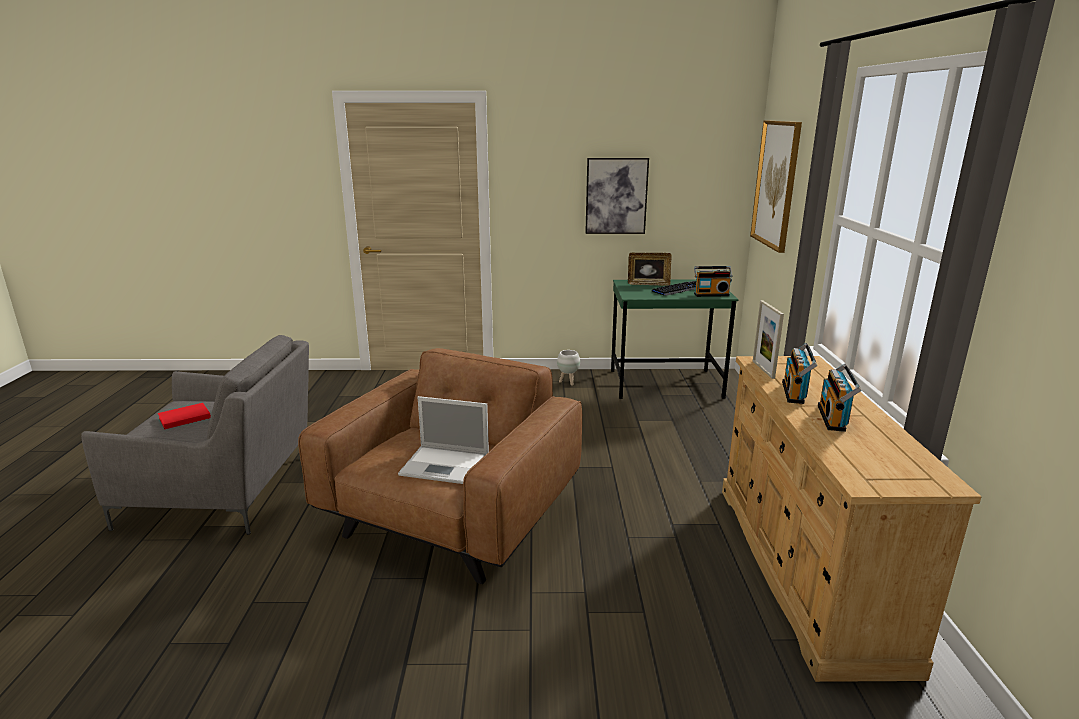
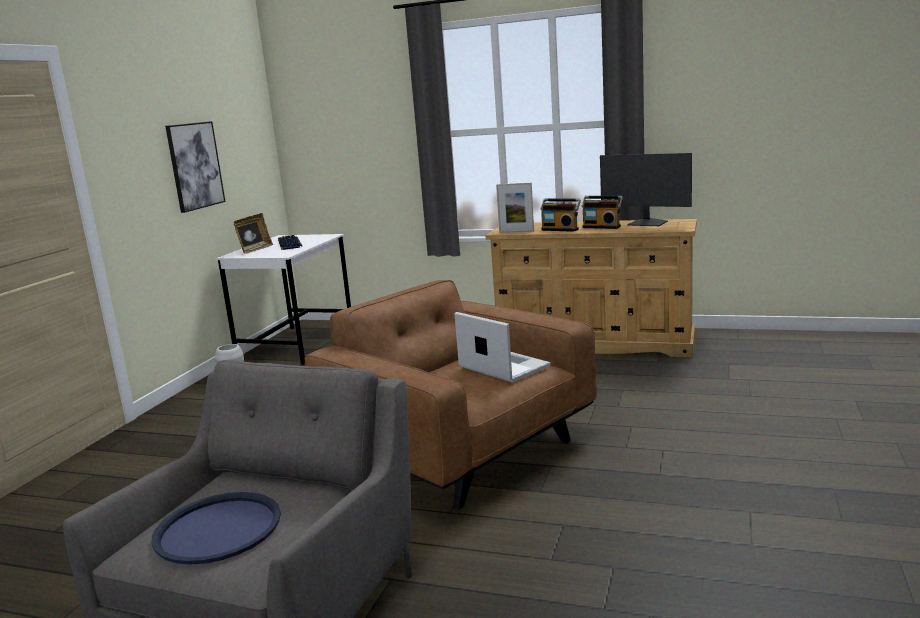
camera: 70 degrees left, 5 degrees down
red book [158,403,211,429] -> blue tray [152,492,281,565]
laptop [398,396,489,484] -> laptop turned 75 degrees counterclockwise [454,312,551,382]
green desk [611,280,738,399] -> white desk [216,234,351,365]
radio [694,266,732,297] -> none
picture [750,121,802,253] -> none
none -> monitor [600,153,692,226]

